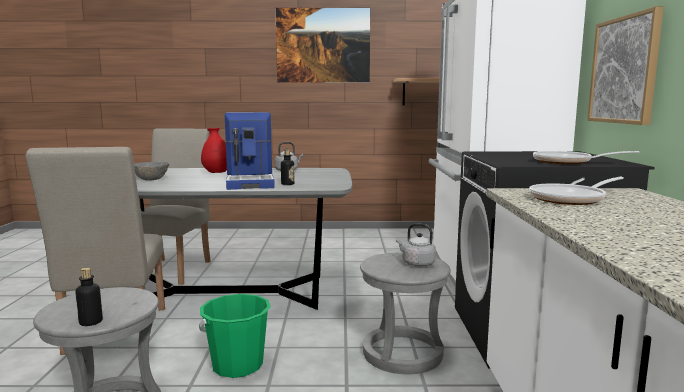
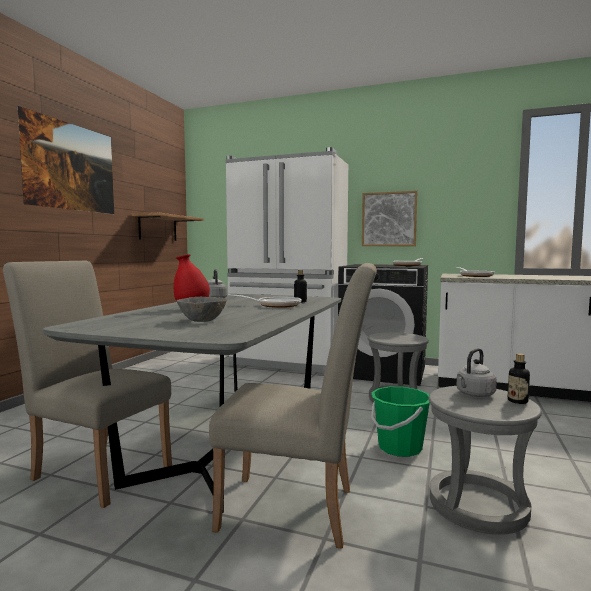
camera: 70 degrees left, 5 degrees down
coffee machine [225,112,275,190] -> frying pan [228,294,301,308]
grey kettle [396,223,436,267] -> grey kettle moved to [457,348,497,397]

